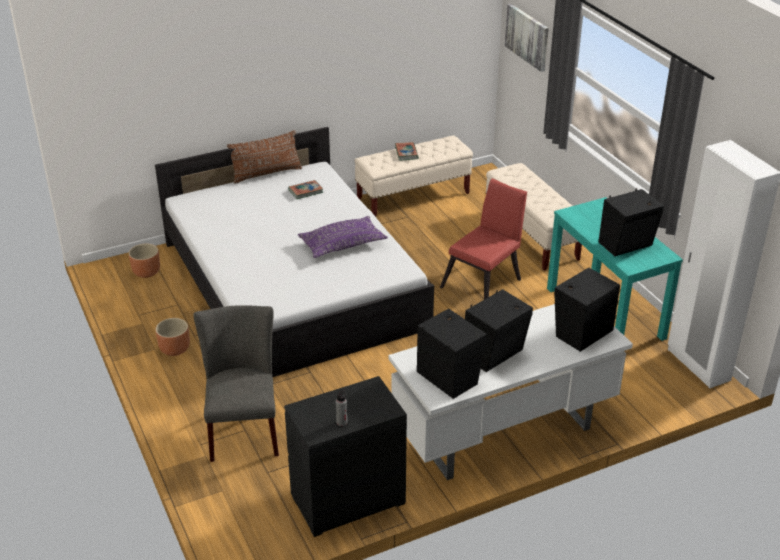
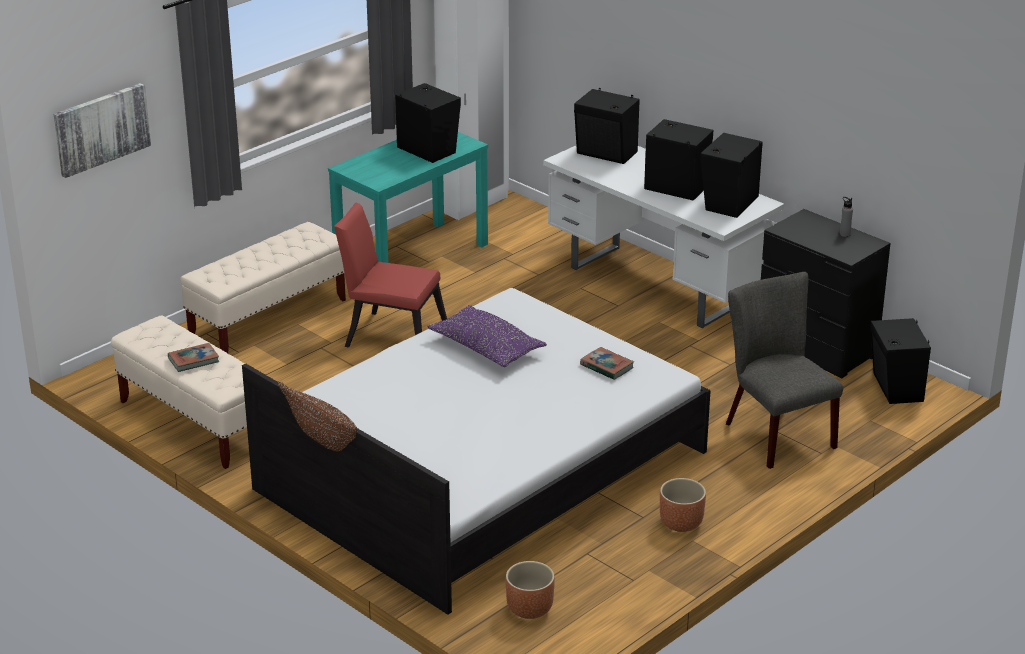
camera: 110 degrees left, 5 degrees down
grey chair [193,305,279,462] -> grey chair turned 90 degrees clockwise [726,272,843,469]
book [288,180,323,199] -> book moved to [580,347,634,380]
none -> black speaker [870,318,931,404]

